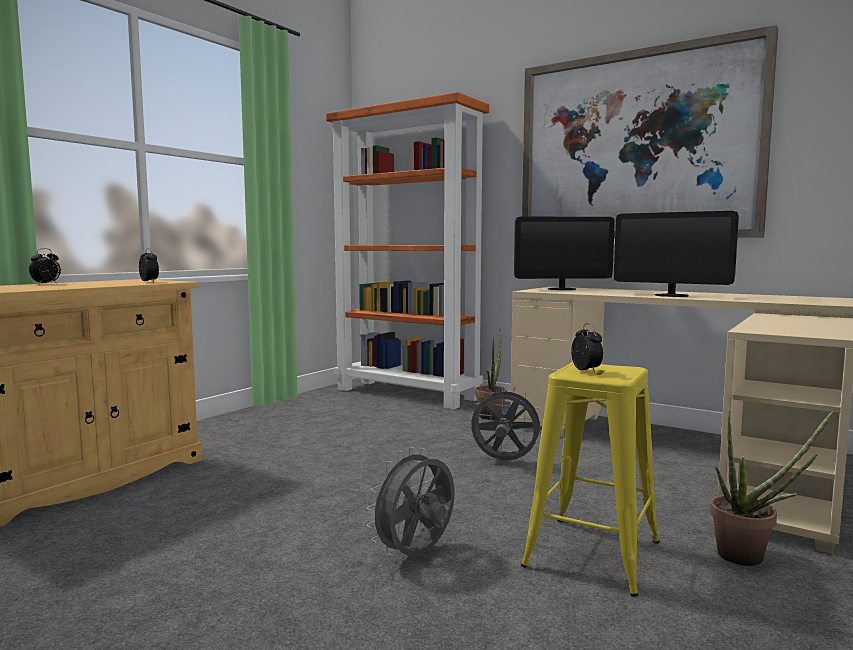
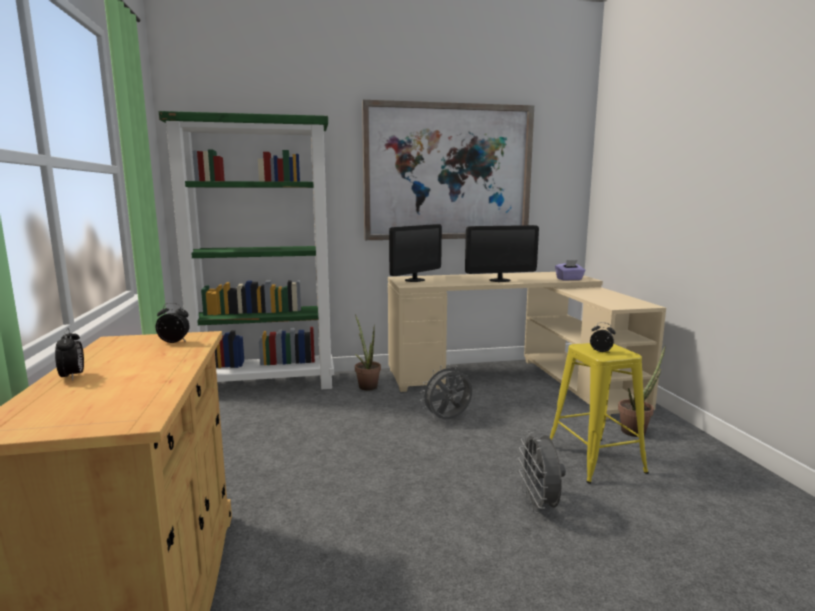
camera: 45 degrees left, 5 degrees up
orange bookcase [326,92,489,409] -> green bookcase [159,111,334,389]
none -> purple tissue box [555,260,585,281]

